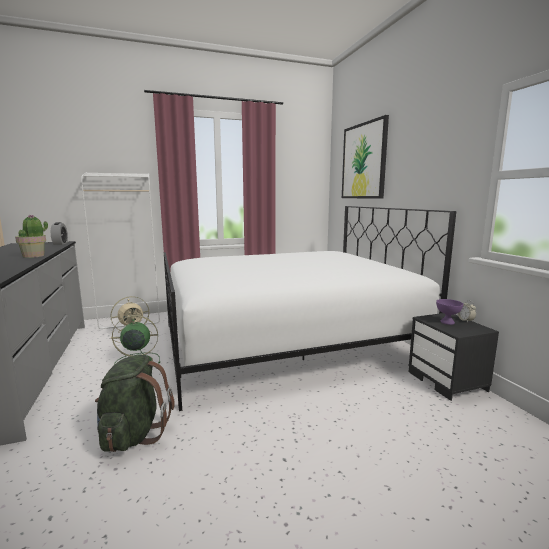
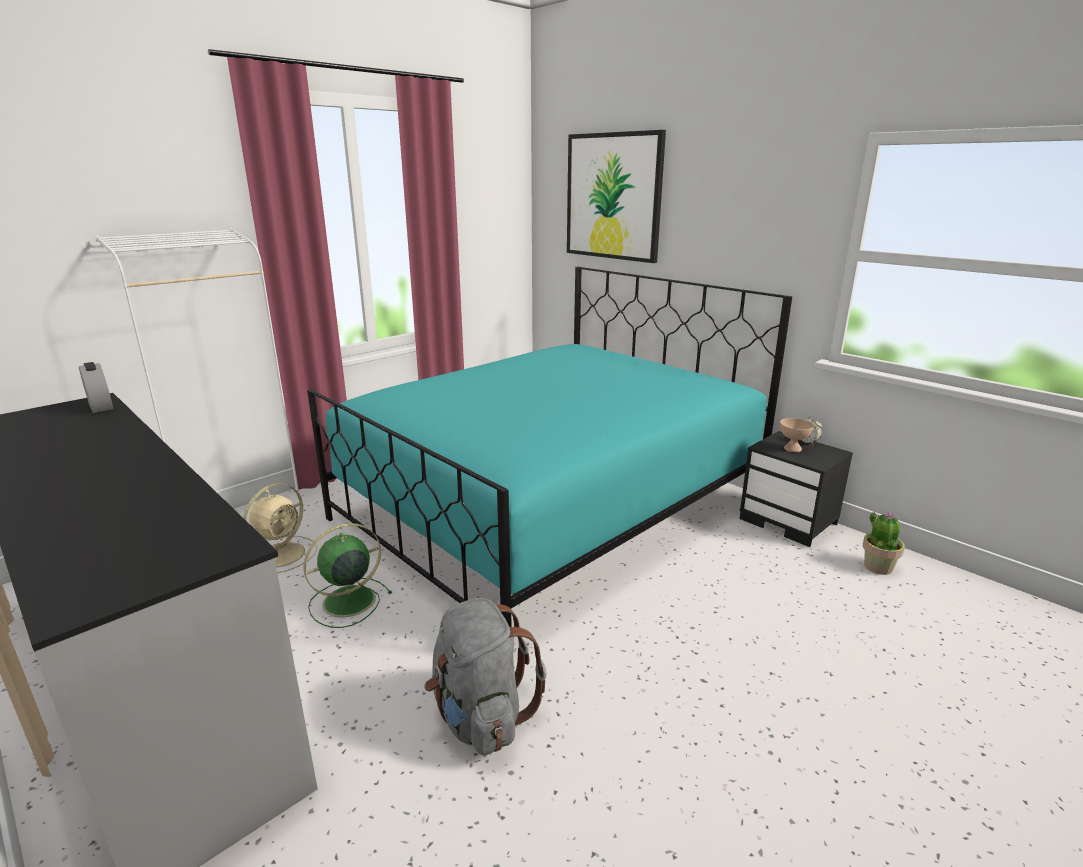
camera: 25 degrees left, 10 degrees up
potted plant [15,215,48,258] -> potted plant moved to [863,512,905,575]
green backpack [95,355,175,452] -> grey backpack [425,598,547,756]
white bed [164,206,456,411] -> turquoise bed [307,267,792,627]
purple bowl [436,299,463,325] -> beige bowl [780,418,814,452]

